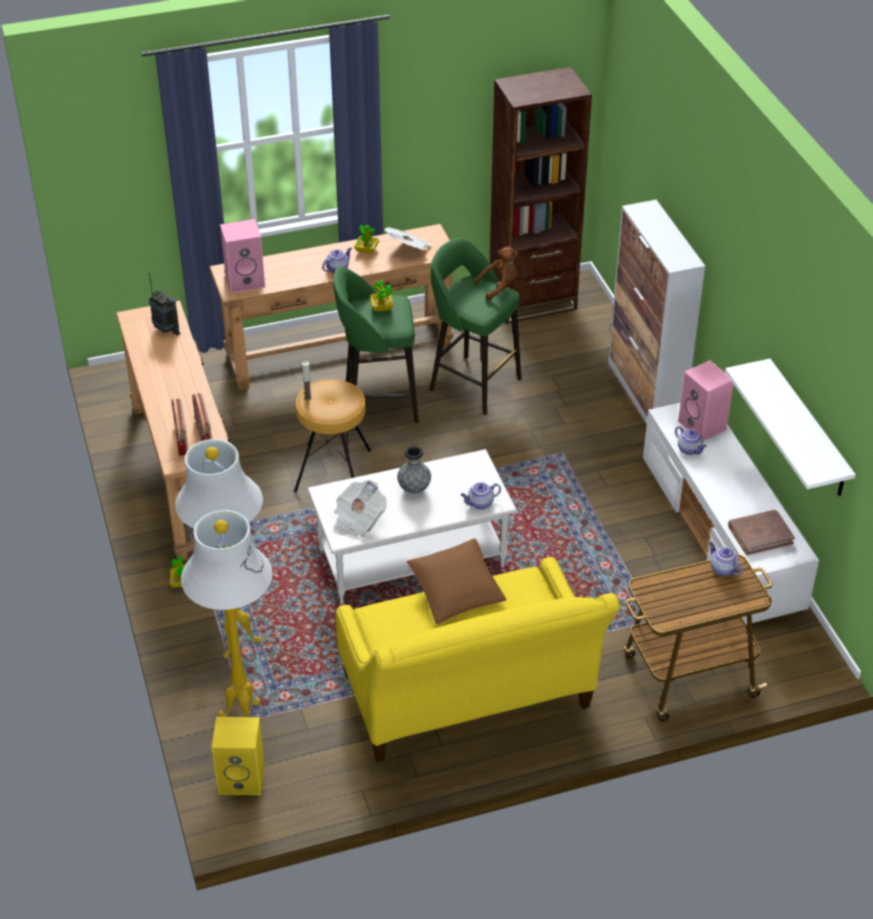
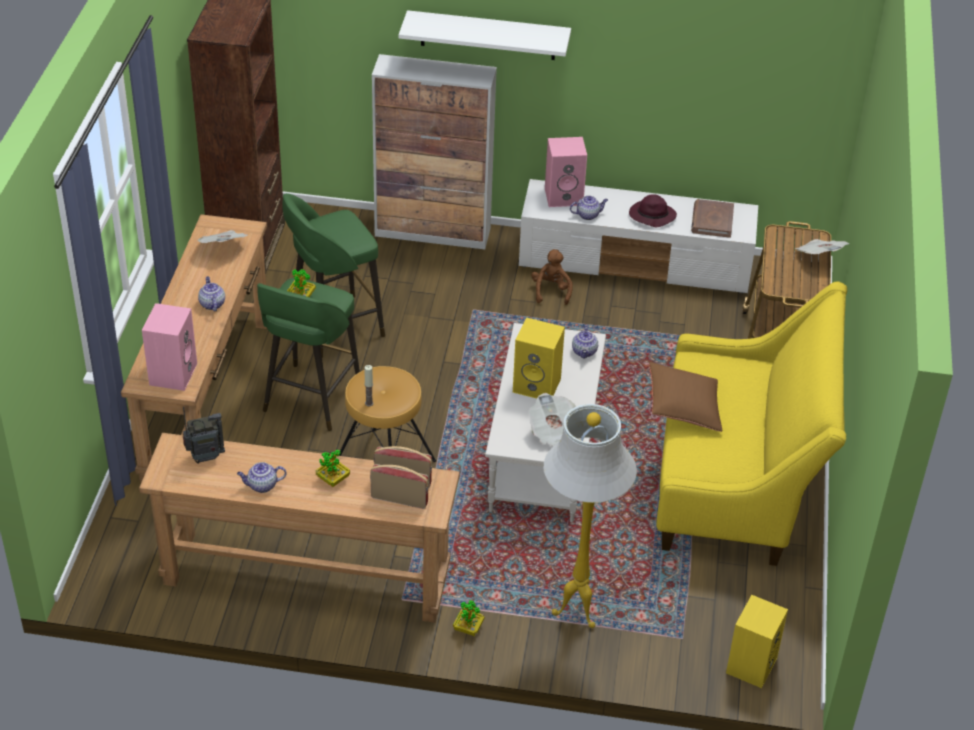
camera: 65 degrees left, 0 degrees up
white floor lamp [181,510,273,717] -> none
potted plant [354,225,379,254] -> potted plant moved to [316,450,350,487]
grey vase [397,446,431,494] -> yellow speaker [513,317,565,399]
brown plush toy [474,246,518,300] -> brown plush toy moved to [531,249,573,305]
teapot [709,542,743,576] -> teapot moved to [237,462,287,493]
white shelf [725,359,856,496] -> white shelf moved to [399,10,571,60]
none -> purple hat [629,194,677,227]
none -> newspaper [795,239,850,254]

